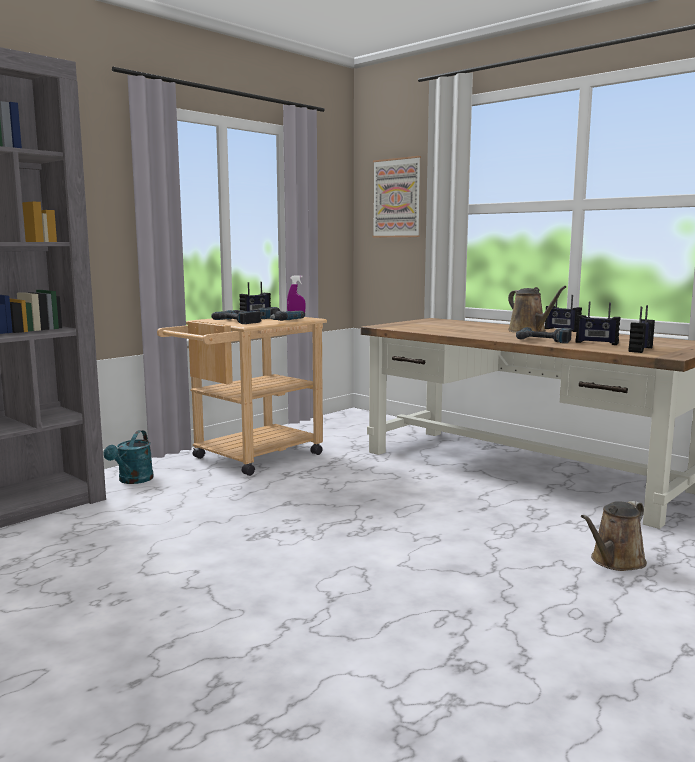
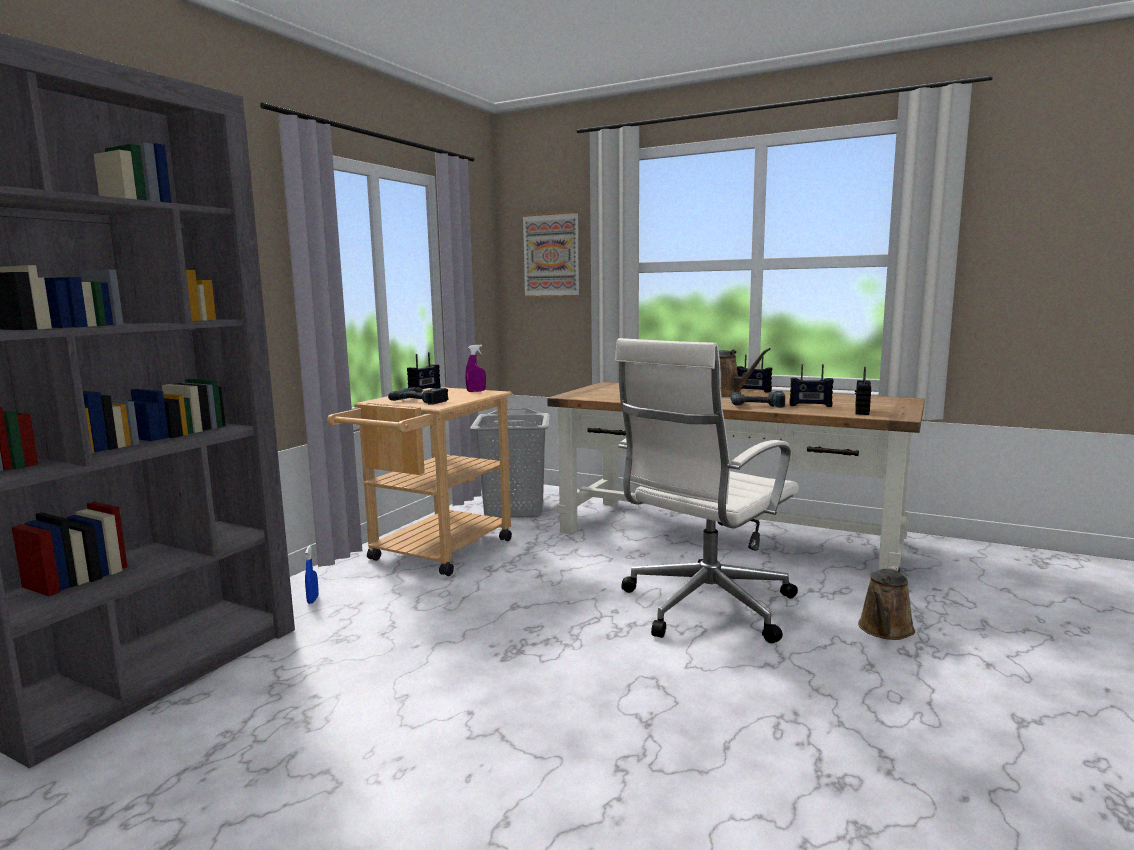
camera: 15 degrees left, 0 degrees up
turquoise watering can [104,430,154,484] -> blue spray bottle [305,545,319,604]
power drill [257,307,305,321] -> none
none -> grey laundry basket [470,408,550,518]
none -> white office chair [615,338,799,643]

